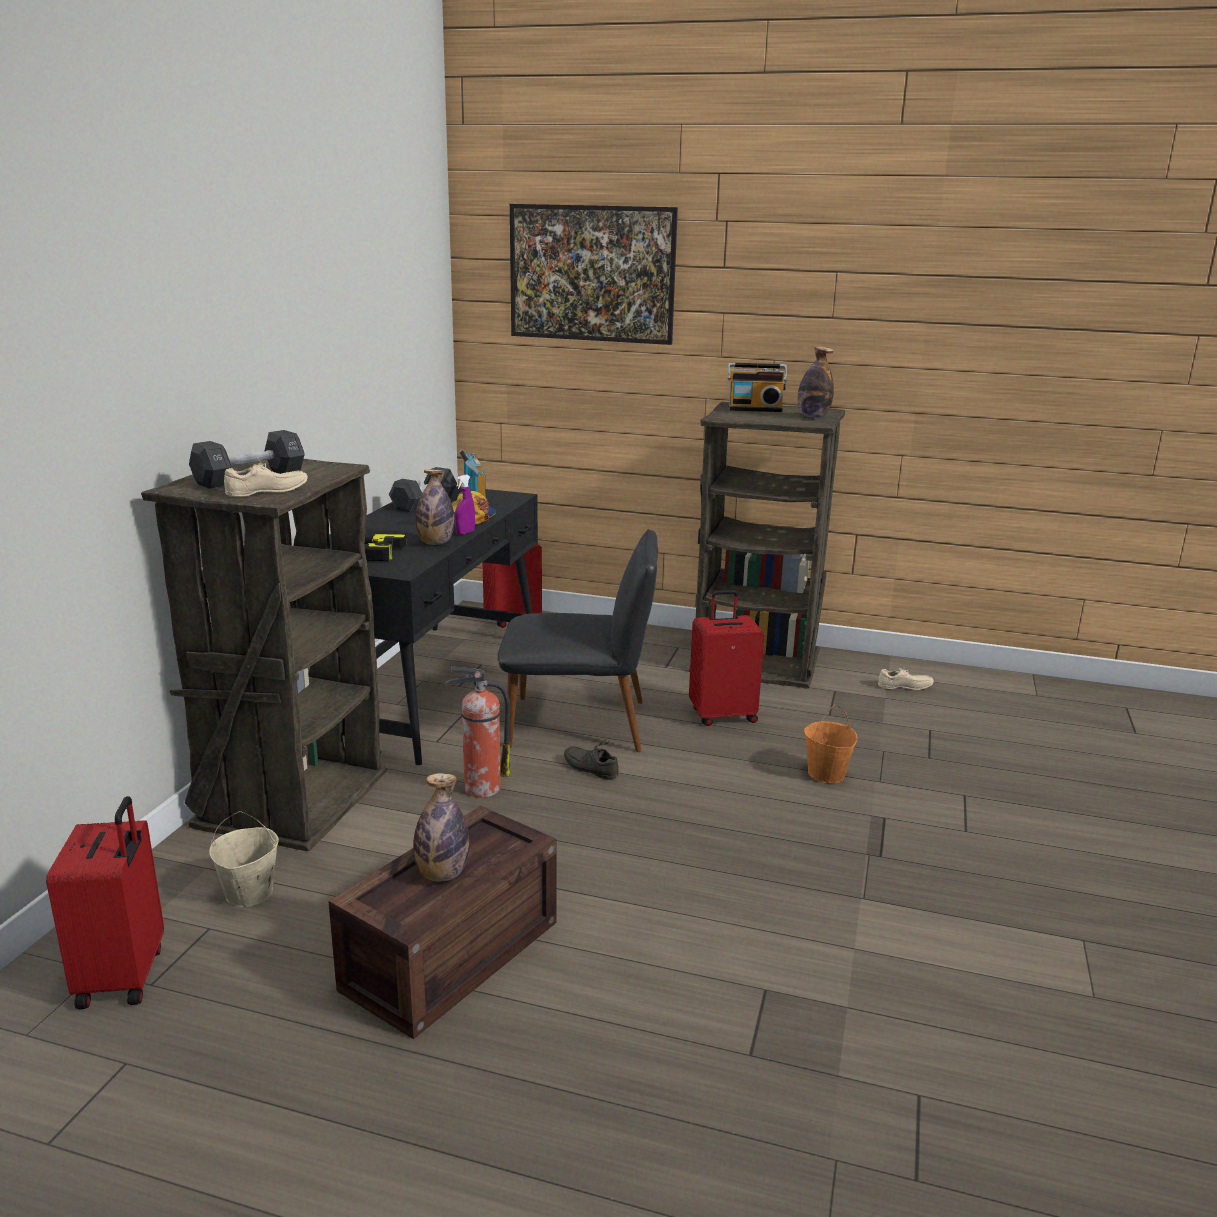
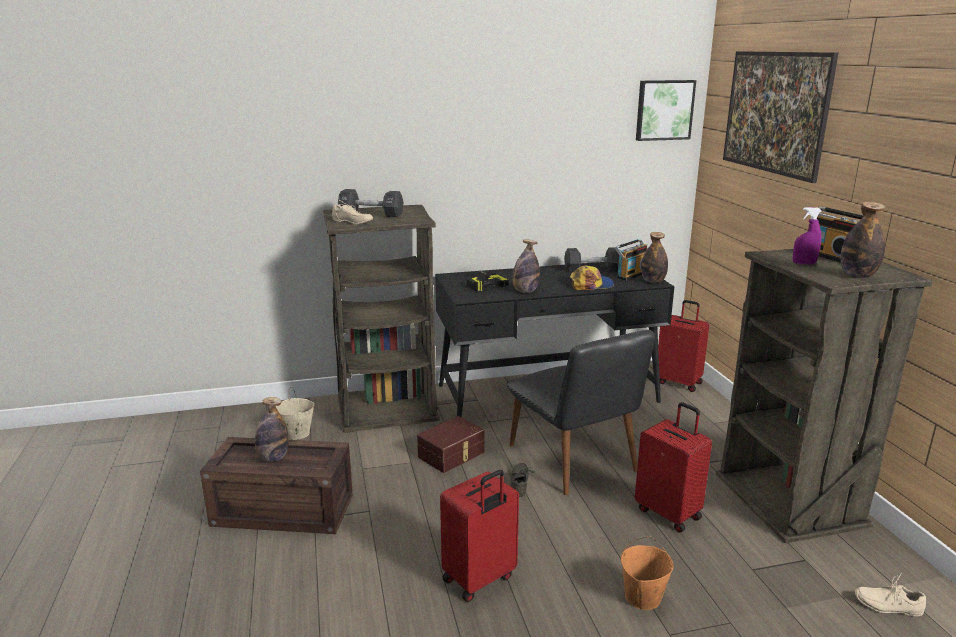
camera: 60 degrees right, 0 degrees up
red suitcase [46,796,164,1010] -> red suitcase moved to [440,470,519,602]
fire extinguisher [445,667,510,798] -> brown storage box [417,416,485,473]
purple spray bottle [455,475,475,535] -> purple spray bottle moved to [793,207,822,264]
beige shoe [878,667,934,690] -> beige shoe turned 135 degrees clockwise [855,574,926,616]
none -> picture [636,80,696,141]
none -> bottle [641,232,668,283]

